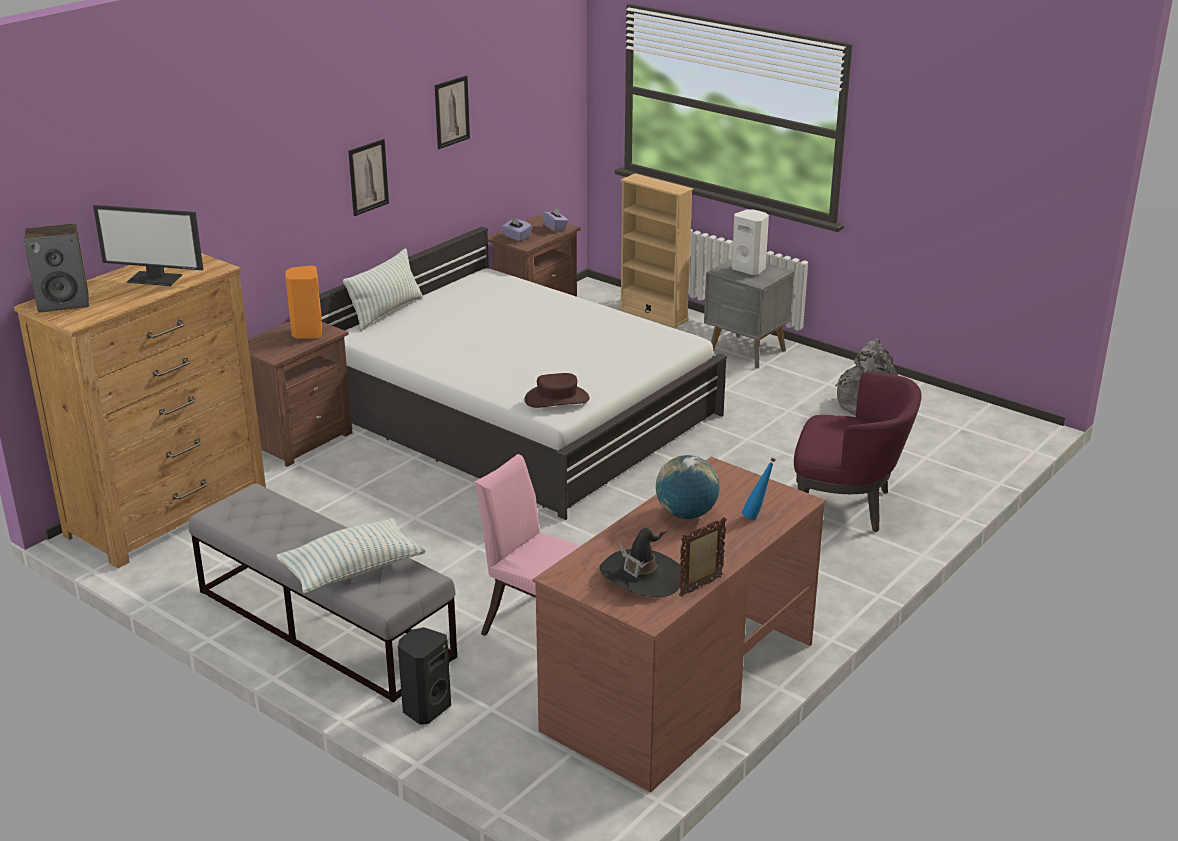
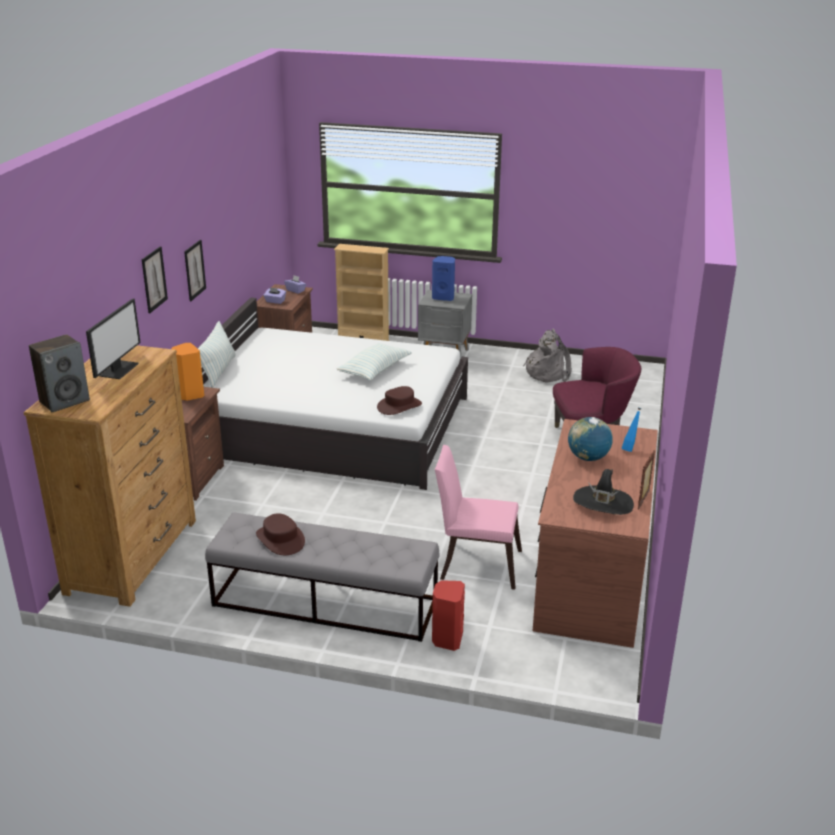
camera: 25 degrees left, 0 degrees up
monitor [93,205,203,286] -> monitor turned 60 degrees counterclockwise [86,298,141,379]
pillow [276,518,425,593] -> pillow moved to [337,343,411,381]
black speaker [398,627,451,725] -> red speaker [432,580,465,651]
picture [435,76,470,149] -> picture moved to [142,246,168,313]
white speaker [732,209,769,275] -> blue speaker [432,256,455,301]
none -> brown hat [256,513,305,555]

